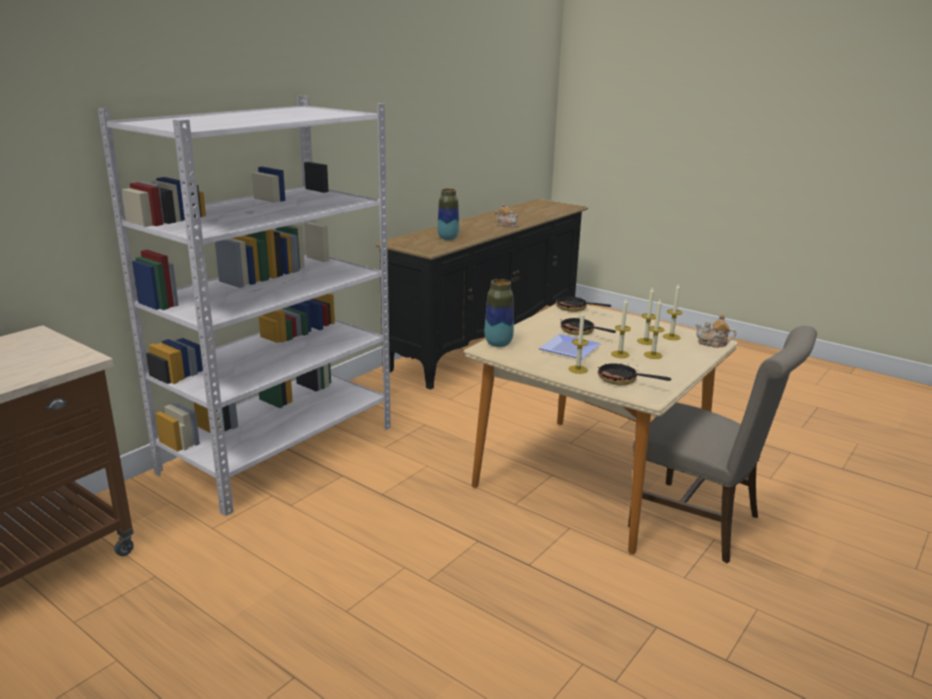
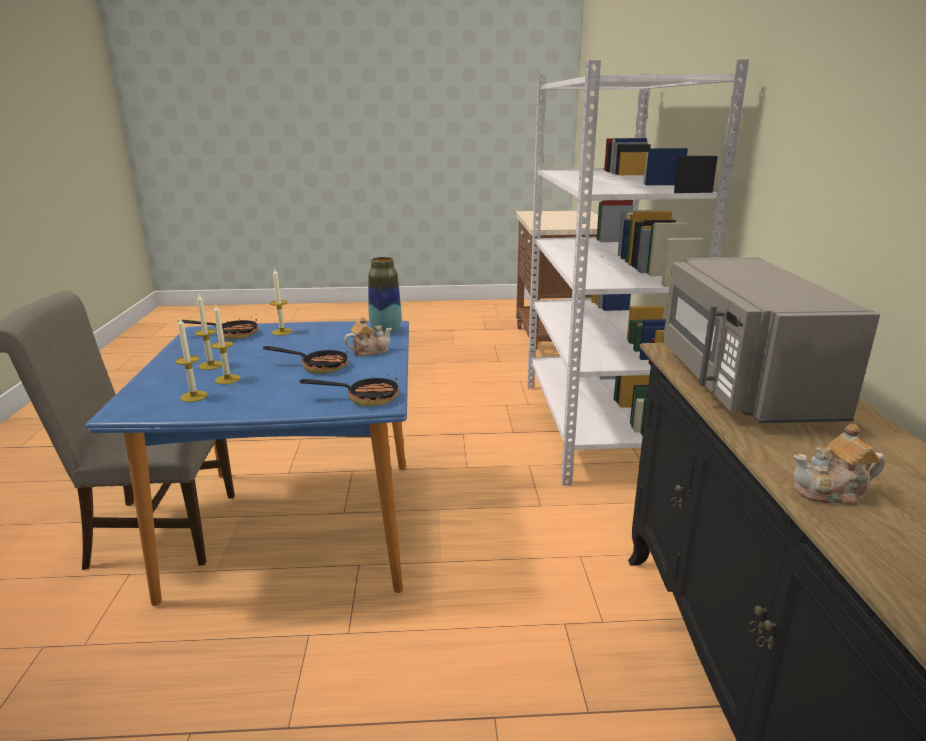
camera: 140 degrees right, 0 degrees up
vase [437,189,459,240] -> grey microwave [663,257,880,423]
beige dining table [464,304,738,554] -> blue dining table [85,321,409,606]
plate [539,334,601,359] -> none
candle [611,299,631,358] -> none
teapot [695,314,736,348] -> teapot moved to [344,317,392,356]

